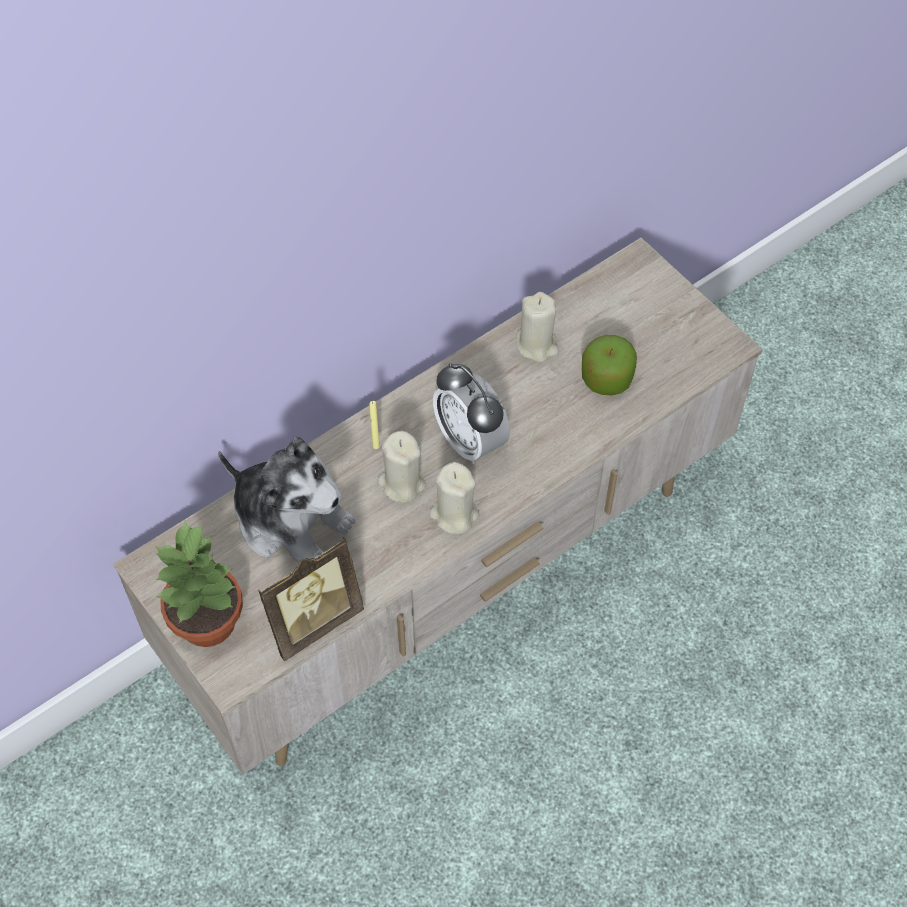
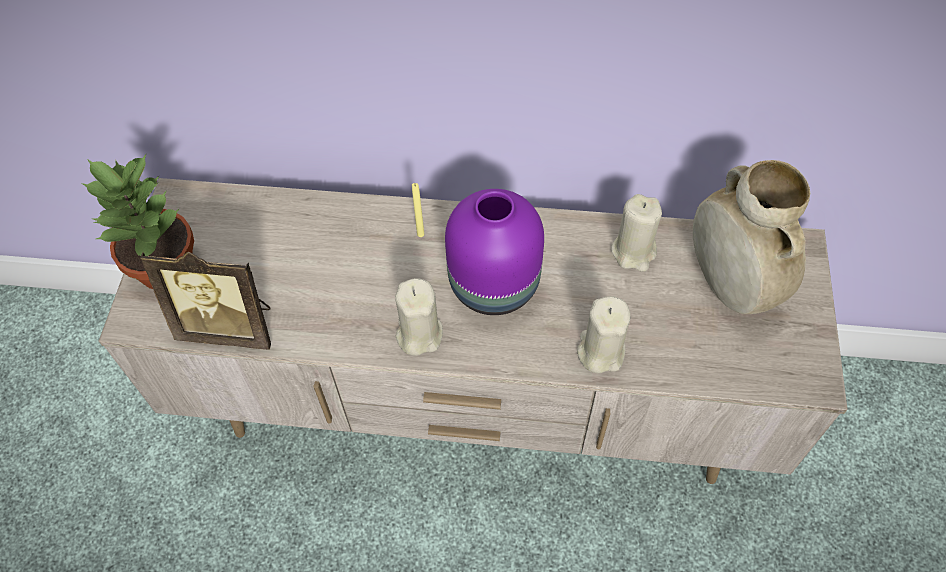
camera: 45 degrees right, 0 degrees up
plush toy [218,437,355,563] -> none
beige candle [377,431,426,503] -> beige candle moved to [577,296,630,373]
alarm clock [433,362,510,464] -> purple vase [445,189,544,315]
apple [582,335,637,396] -> none
none -> beige vase [693,160,810,314]

